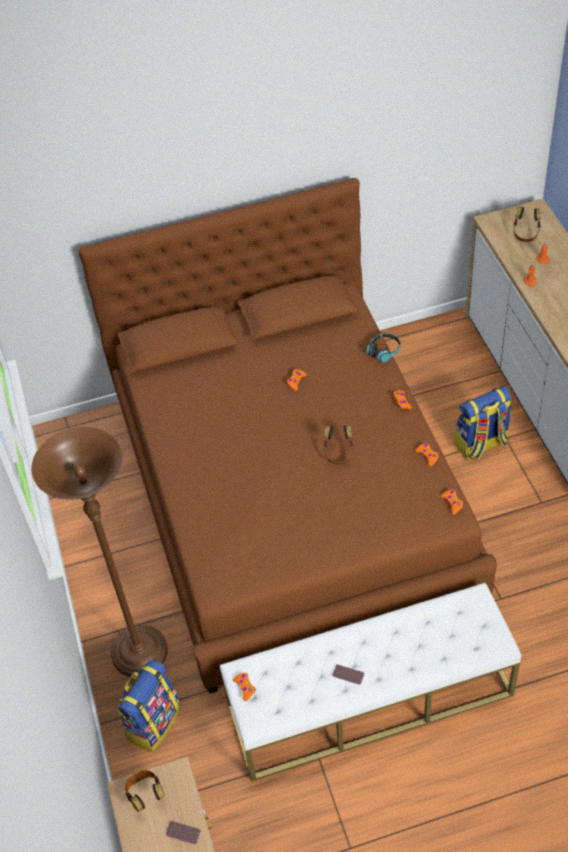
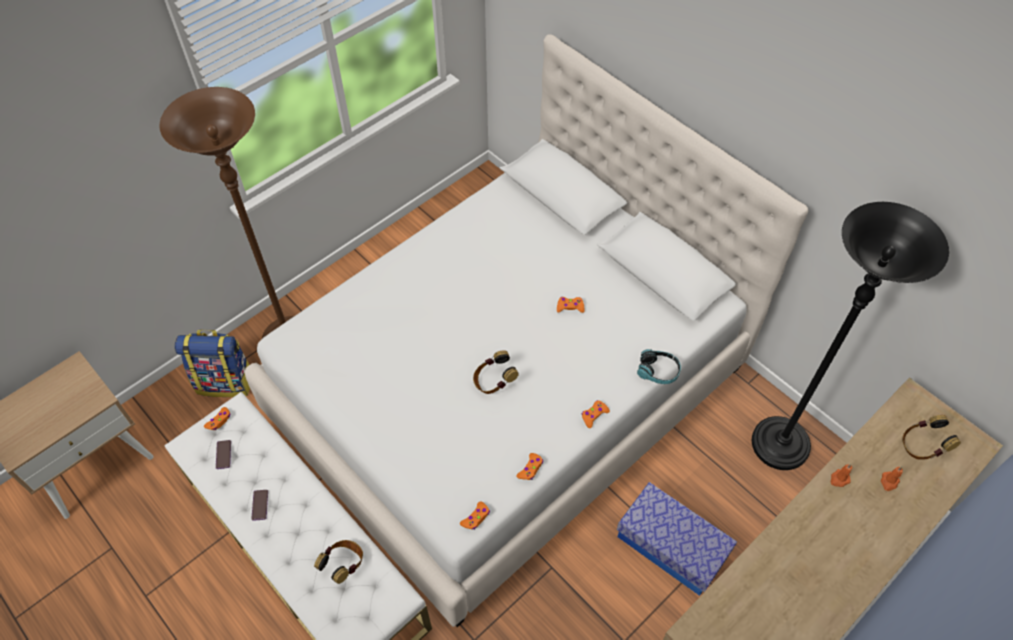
camera: 60 degrees right, 5 degrees up
brown bed [79,178,497,693] -> white bed [244,34,808,627]
headphones [125,770,165,812] -> headphones moved to [314,540,363,584]
phone [166,821,201,844] -> phone moved to [216,440,231,469]
backpack [454,386,512,460] -> storage box [617,482,737,596]
none -> black floor lamp [752,202,949,470]

